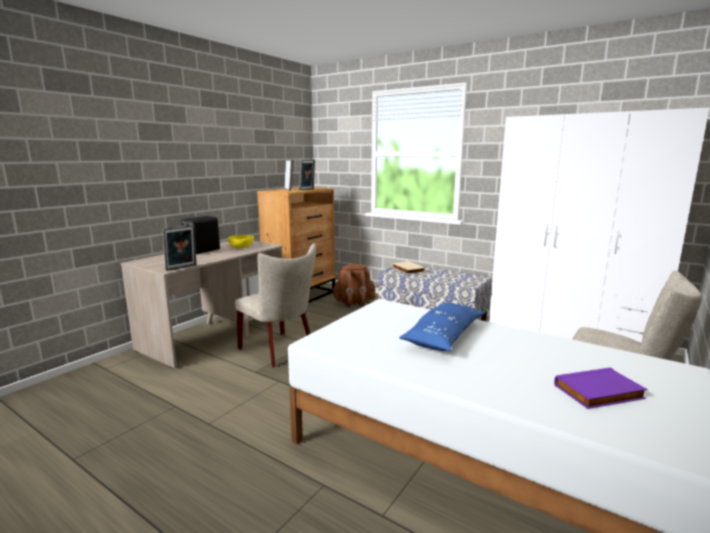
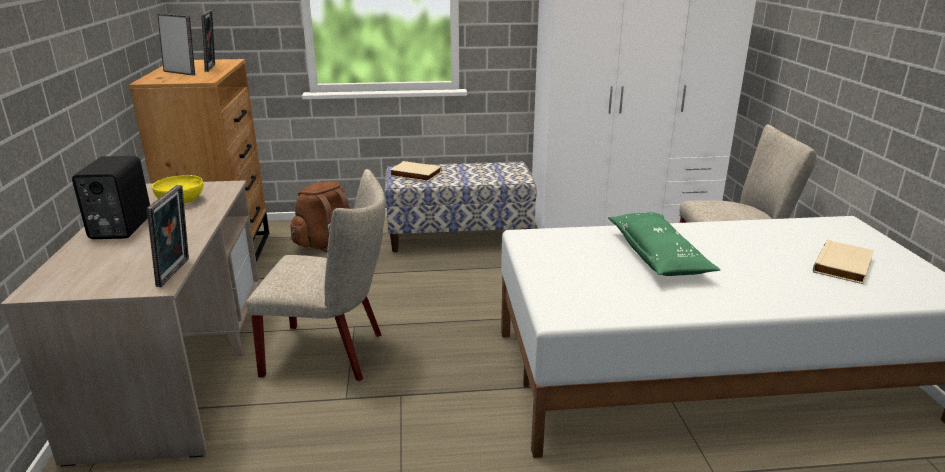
camera: 40 degrees left, 10 degrees up
blue pillow [399,303,485,351] -> green pillow [608,212,720,276]
purple book [554,367,648,409] -> beige book [813,240,874,284]

